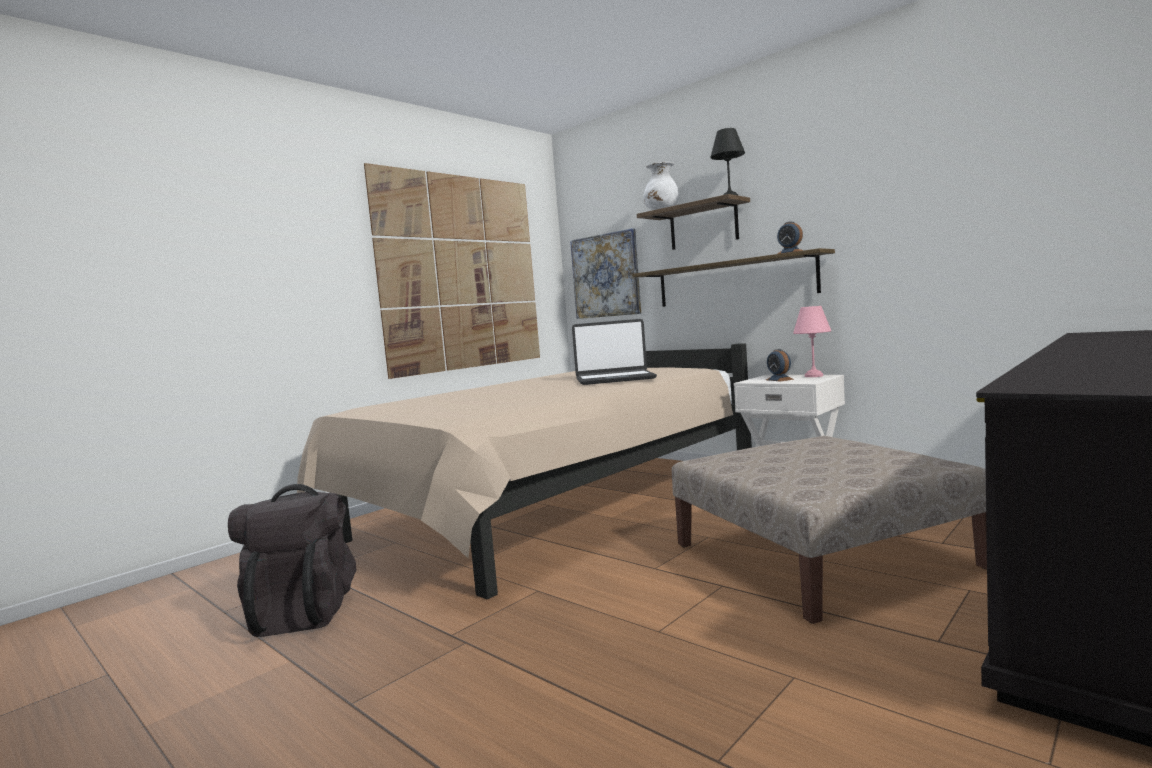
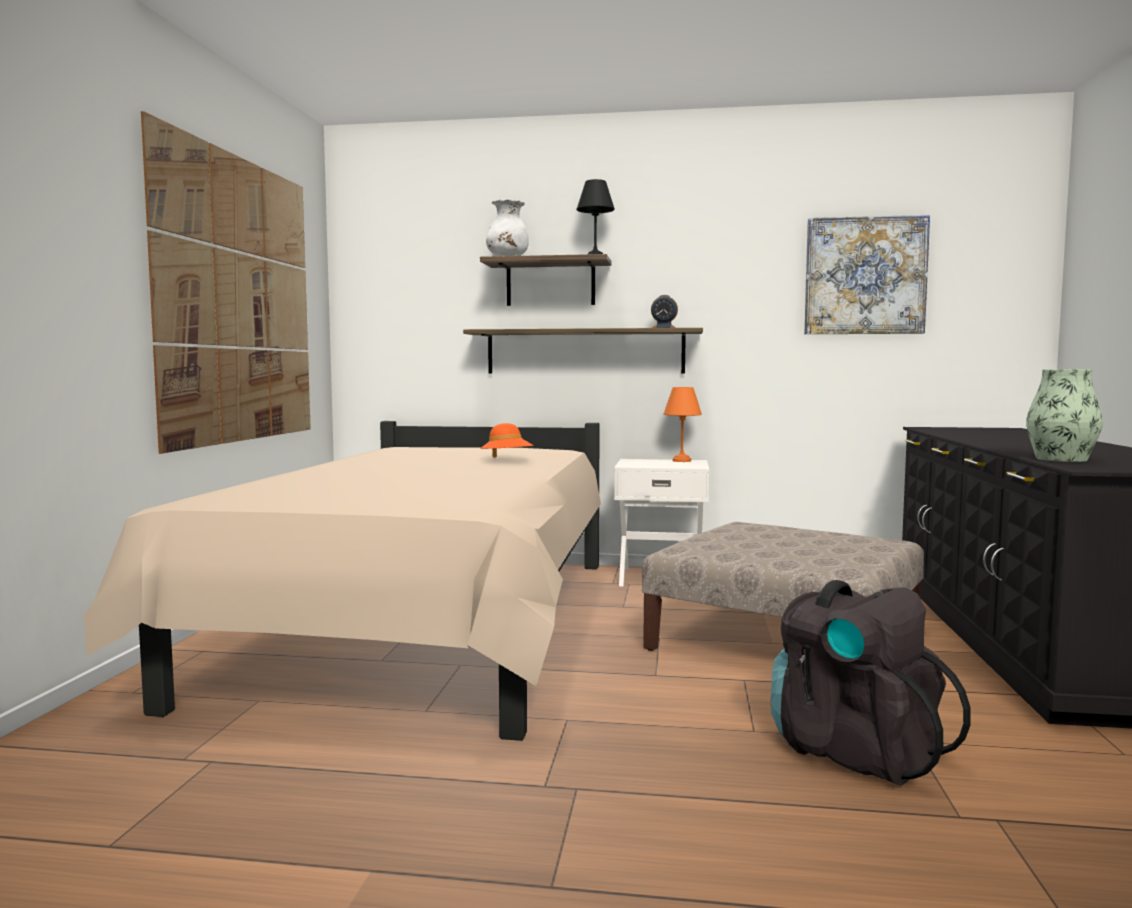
camera: 35 degrees left, 0 degrees up
black backpack [228,484,356,637] -> black backpack moved to [771,580,971,786]
picture [570,228,641,319] -> picture moved to [804,215,930,334]
laptop [572,319,657,385] -> orange hat [480,423,534,458]
alarm clock [766,349,794,381] -> none
pink table lamp [793,306,831,377] -> orange table lamp [664,387,702,462]
none -> vase [1026,369,1103,462]

